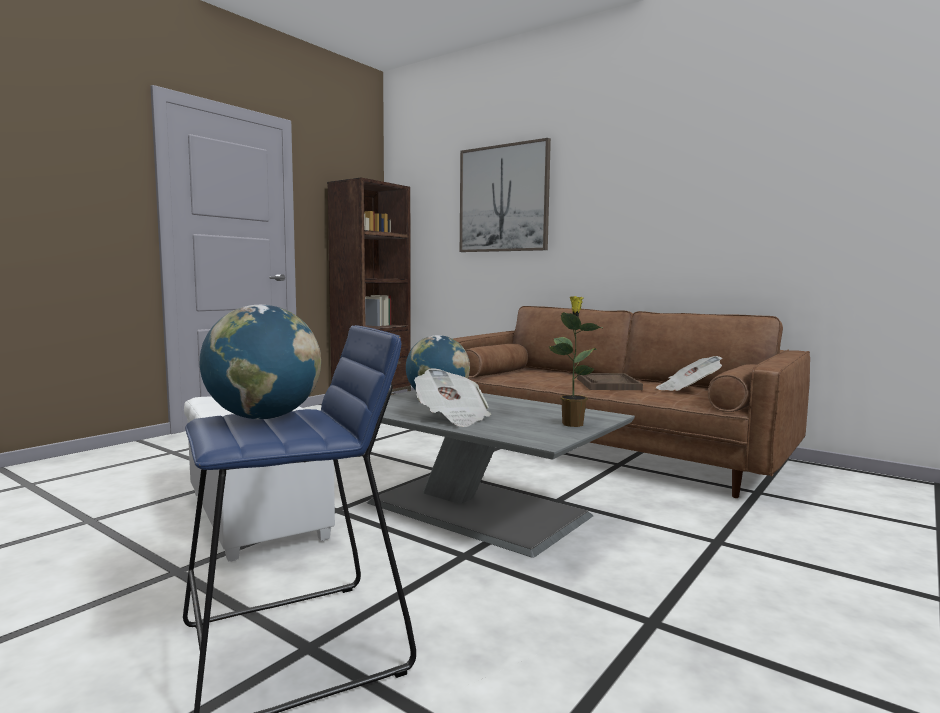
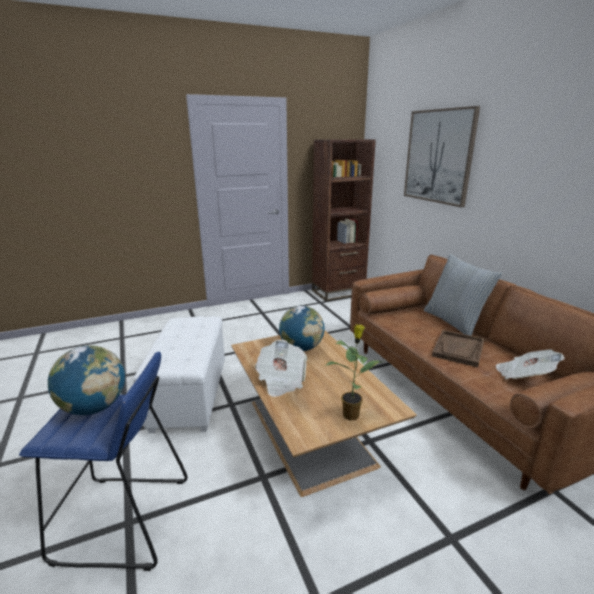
camera: 30 degrees right, 15 degrees up
grey coffee table [366,390,635,557] -> brown coffee table [231,330,417,497]
none -> pillow [424,254,503,336]

